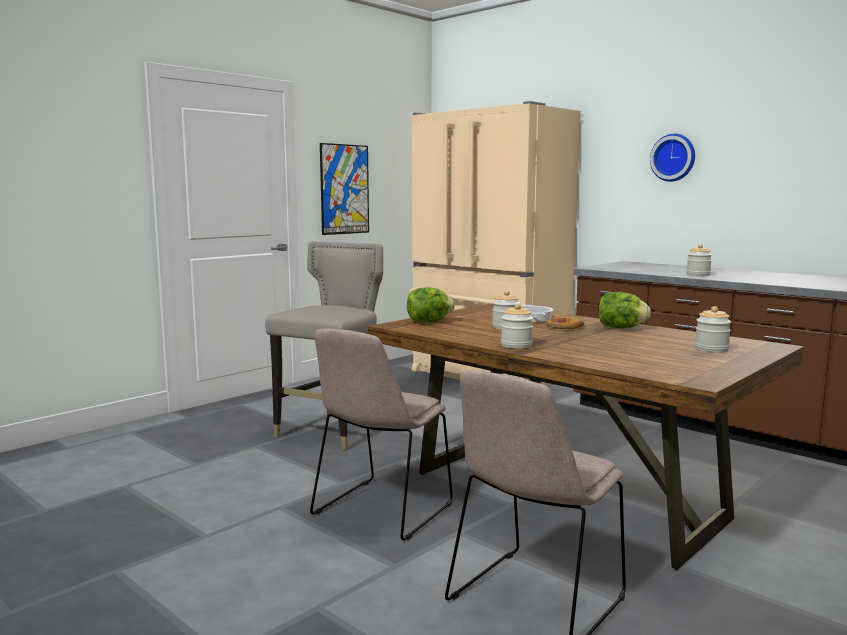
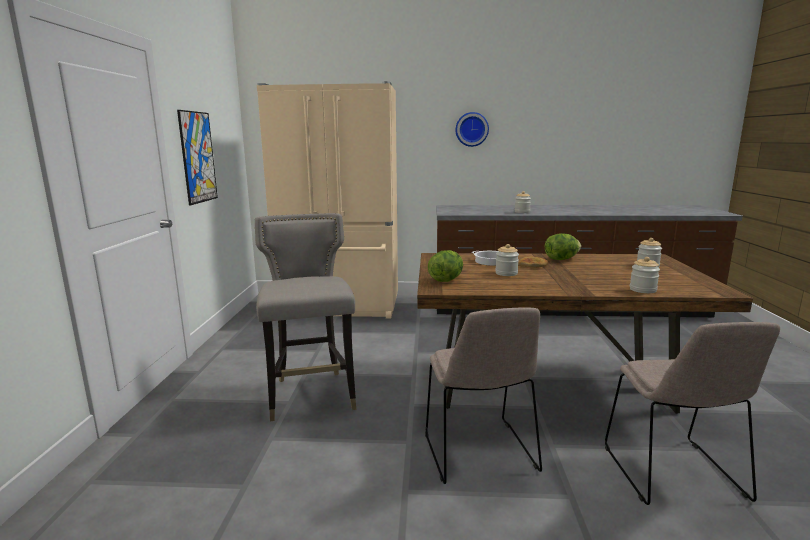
camera: 40 degrees left, 5 degrees up
jar [501,303,533,349] -> jar moved to [630,257,660,293]

